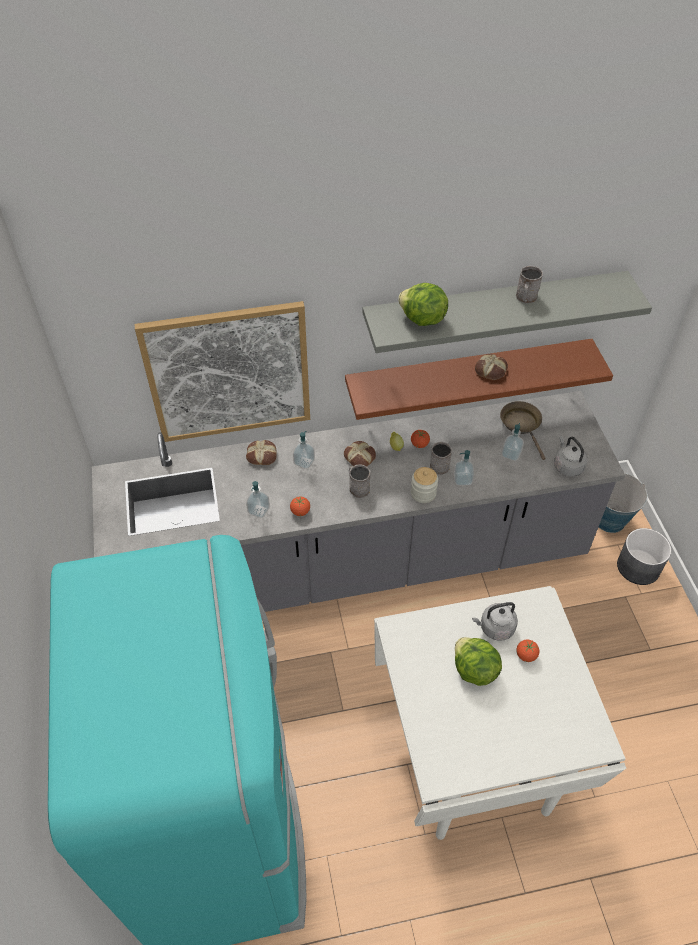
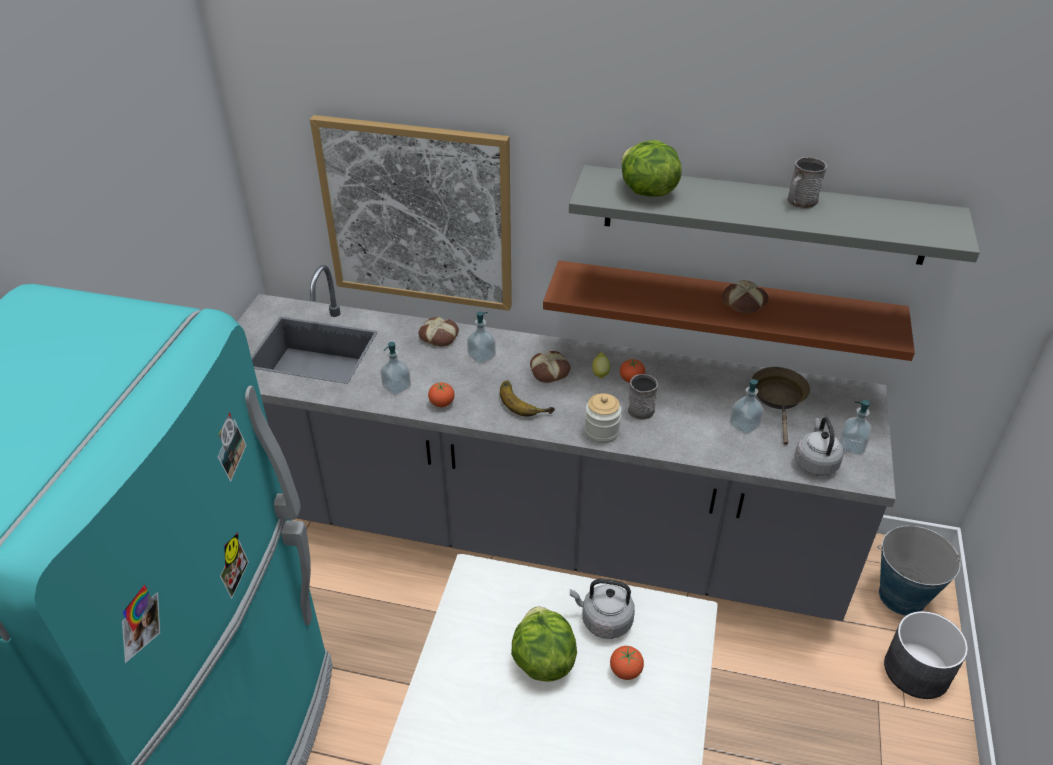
camera: 25 degrees right, 10 degrees down
grey mug [349,464,370,498] -> banana [500,381,555,417]
soap dispenser [454,450,475,486] -> soap dispenser moved to [840,400,871,455]

